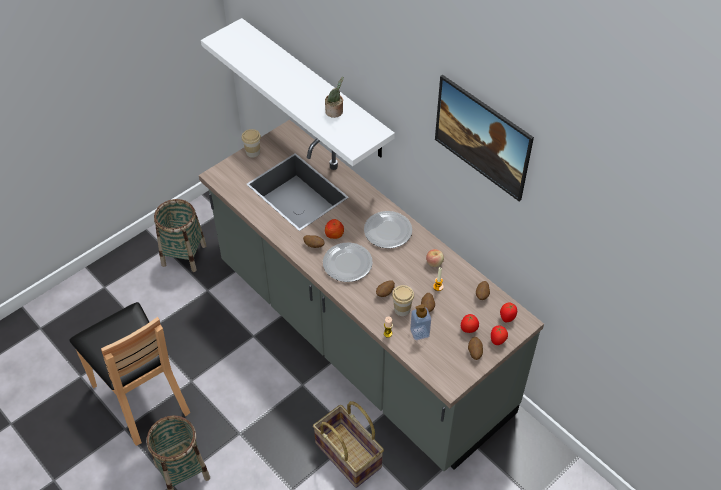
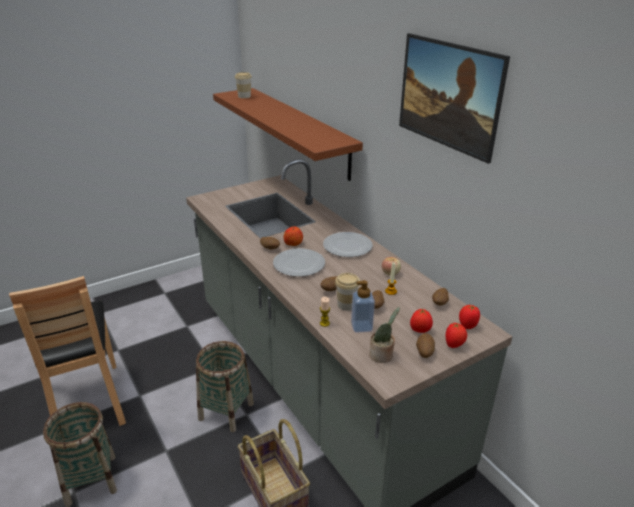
camera: 10 degrees right, 20 degrees down
basket [154,199,206,272] -> basket moved to [196,341,254,432]
white shelf [201,18,395,166] -> brown shelf [213,88,363,181]
cup [242,129,261,158] -> cup moved to [235,72,252,98]
potted plant [325,77,344,118] -> potted plant moved to [369,307,400,363]

